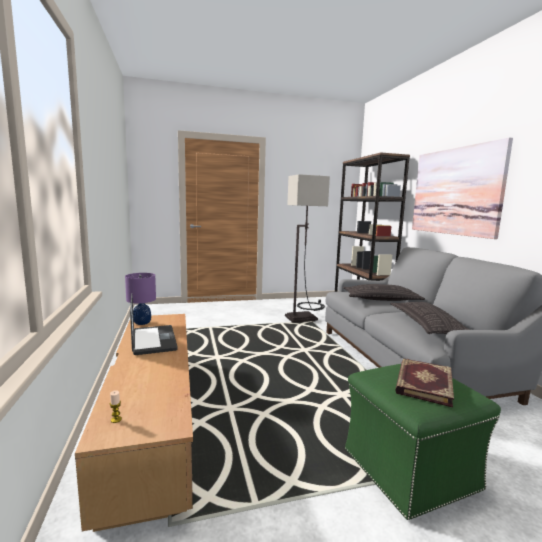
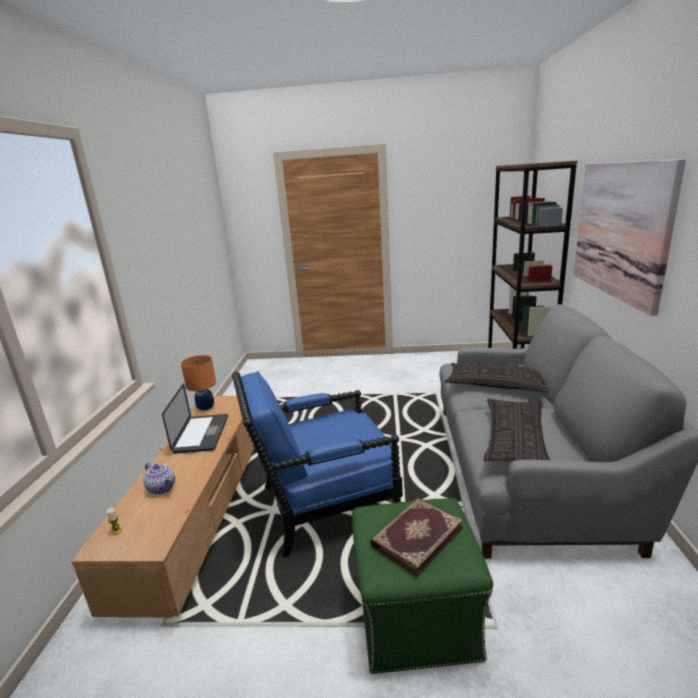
camera: 20 degrees right, 10 degrees up
purple table lamp [125,273,156,325] -> orange table lamp [181,355,216,411]
floor lamp [285,174,330,323] -> none
none -> teapot [143,463,175,495]
none -> blue armchair [232,371,403,558]

